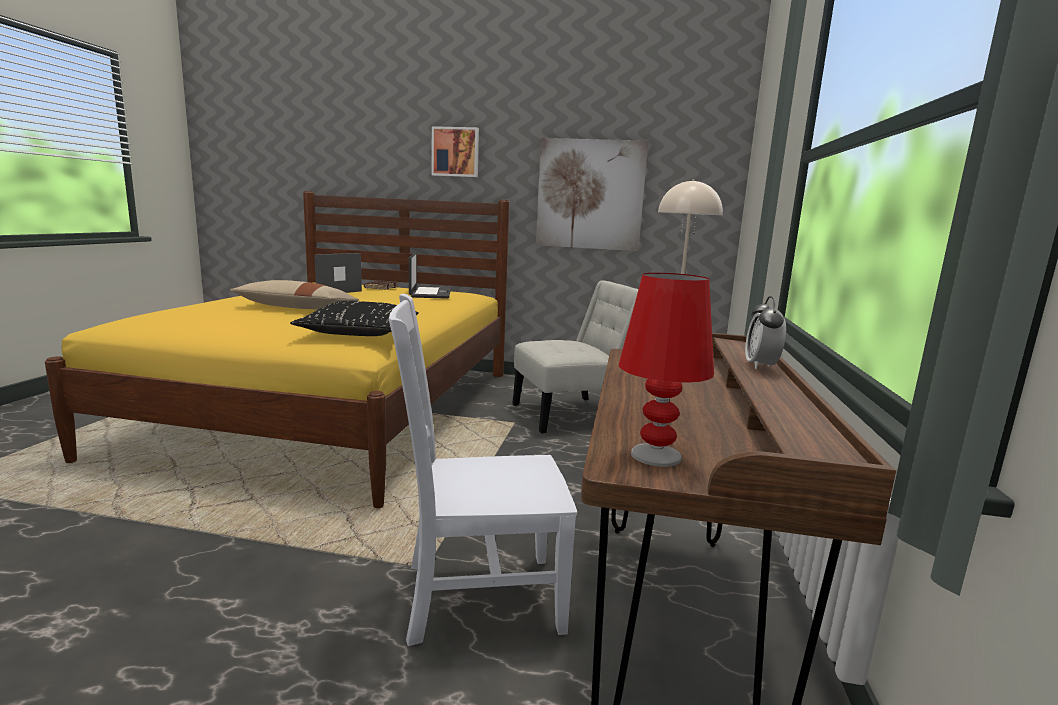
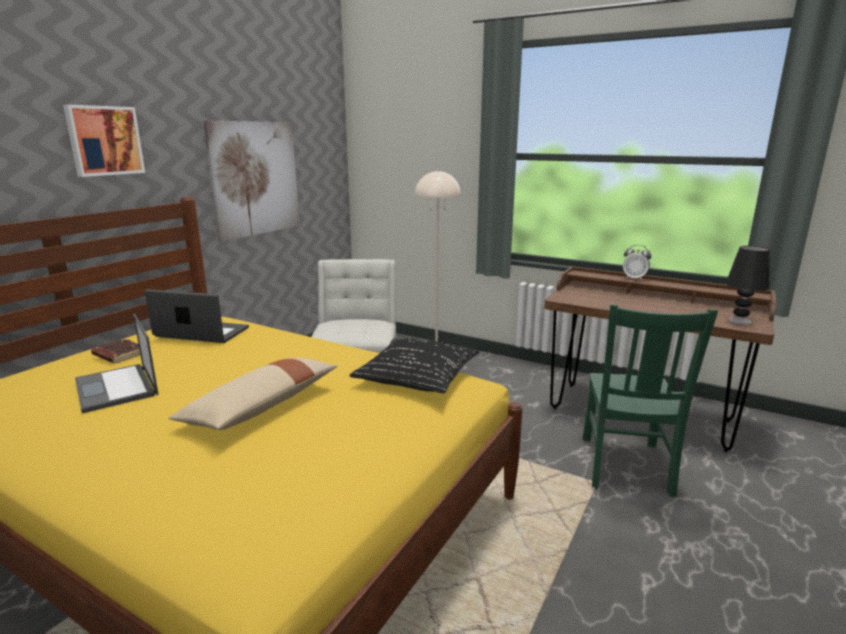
camera: 70 degrees left, 5 degrees up
white chair [389,294,577,646] -> green chair [582,304,718,497]
red table lamp [619,273,714,467] -> black table lamp [726,246,770,325]

